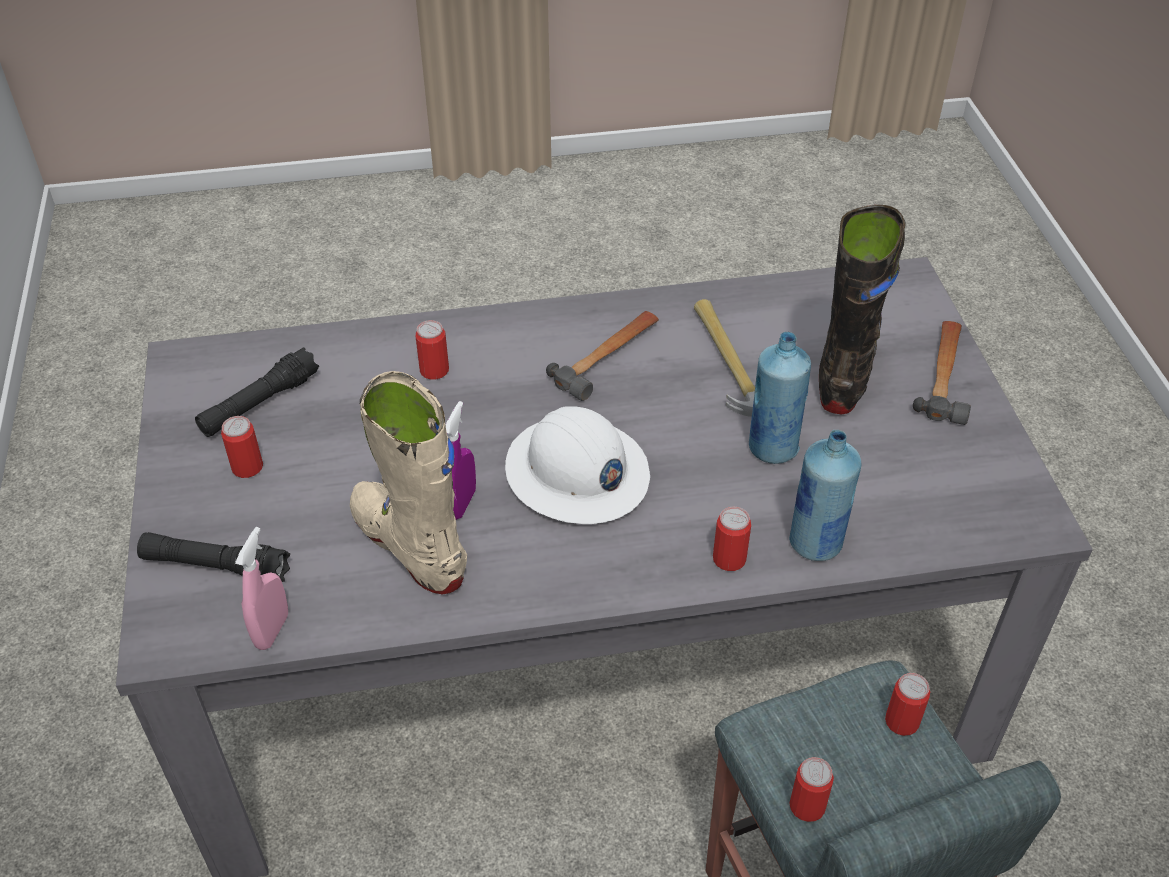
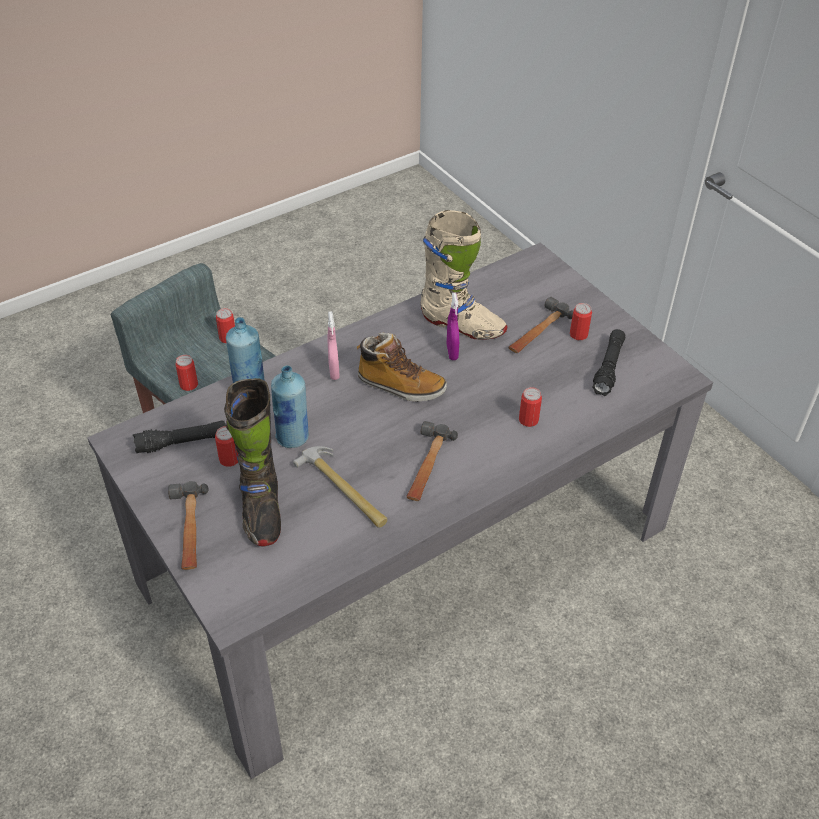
camera: 155 degrees right, 0 degrees up
black flashlight [137,532,290,582] -> black flashlight moved to [133,421,226,453]
pink spray bottle [235,527,288,650] -> pink spray bottle moved to [327,311,340,380]
white hard hat [505,406,650,524] -> boot [357,332,447,402]
can [713,507,751,571] -> can moved to [215,426,238,467]
none -> hammer [508,297,573,353]

